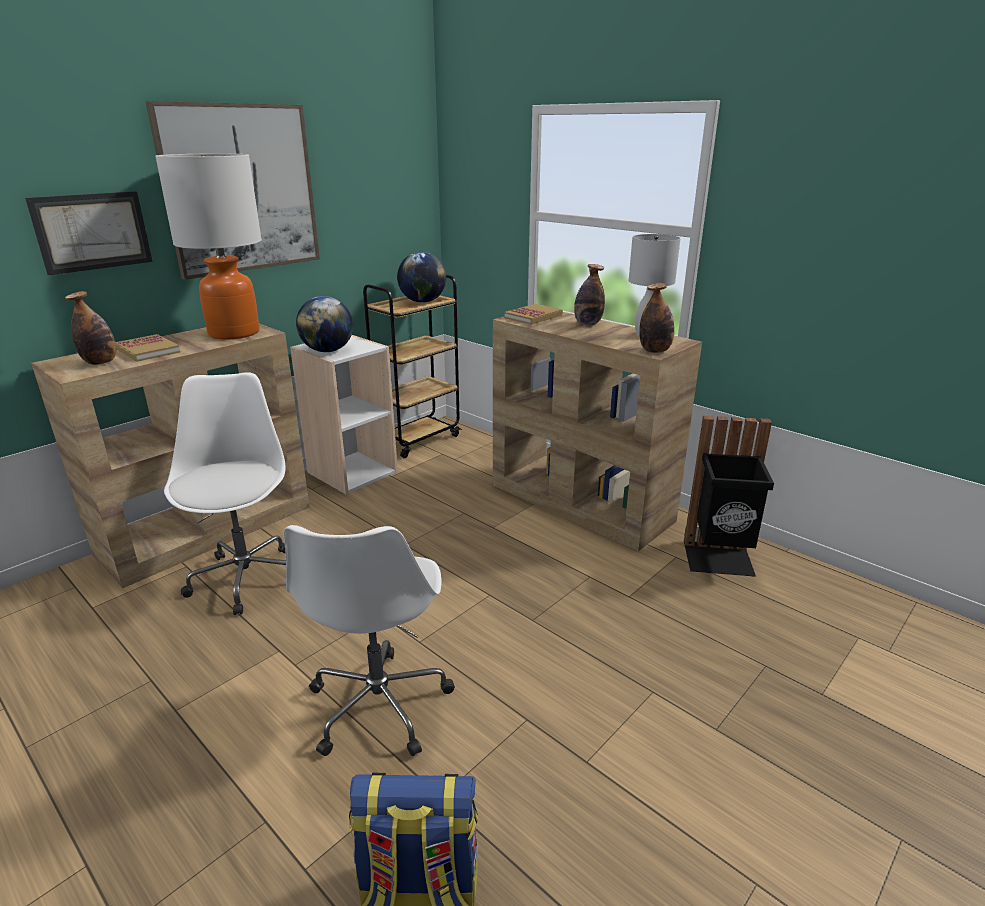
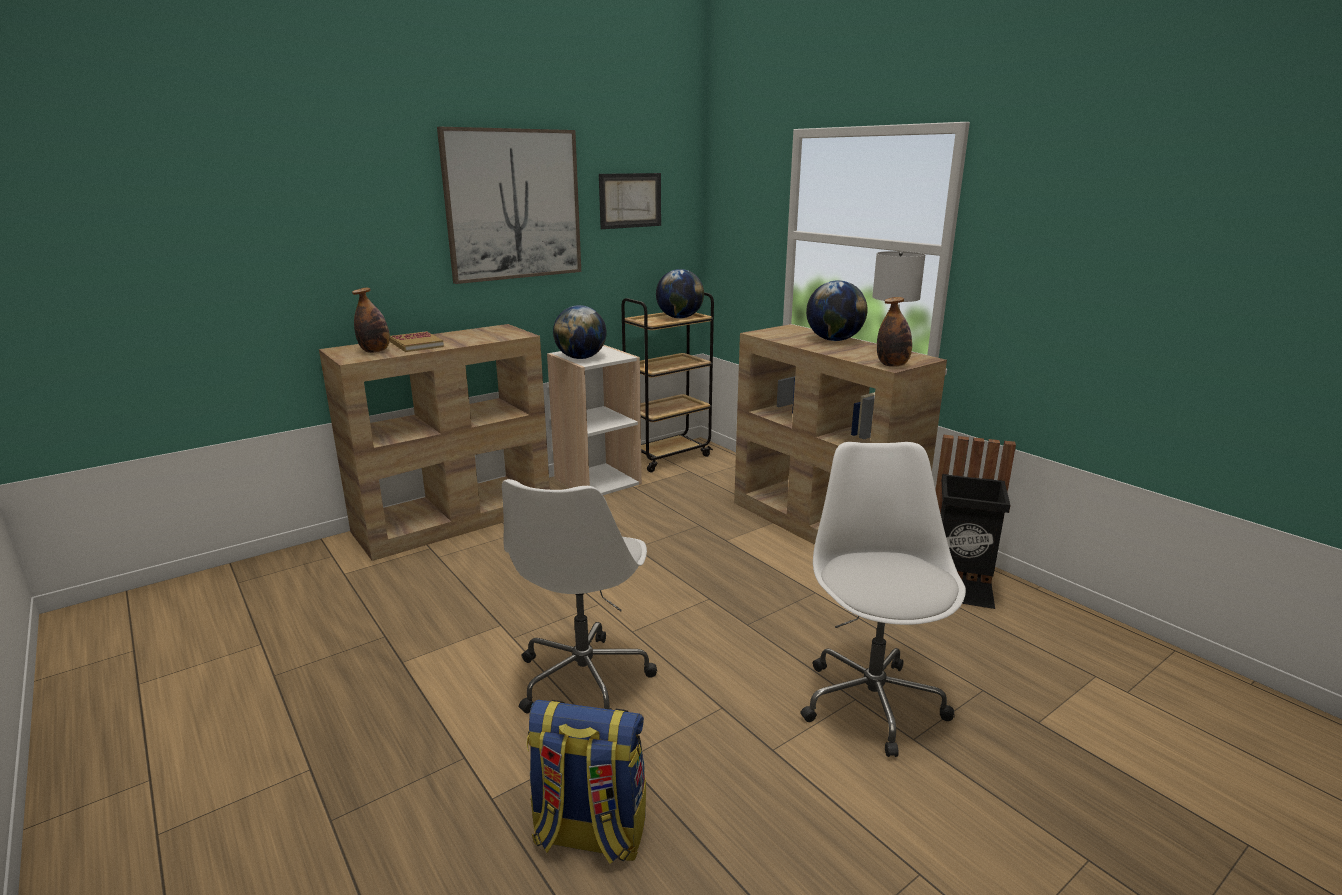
camera: 10 degrees right, 5 degrees down
picture [25,191,153,275] -> picture moved to [599,173,661,229]
table lamp [155,153,262,339] -> none
white office chair [164,372,286,615] -> white office chair moved to [800,442,966,757]
book [505,304,563,325] -> none
bottle [574,264,605,325] -> globe [806,280,868,341]

